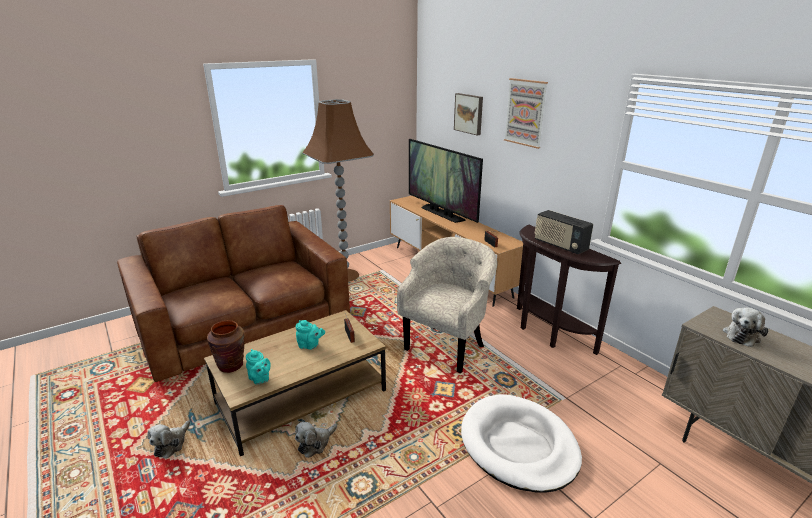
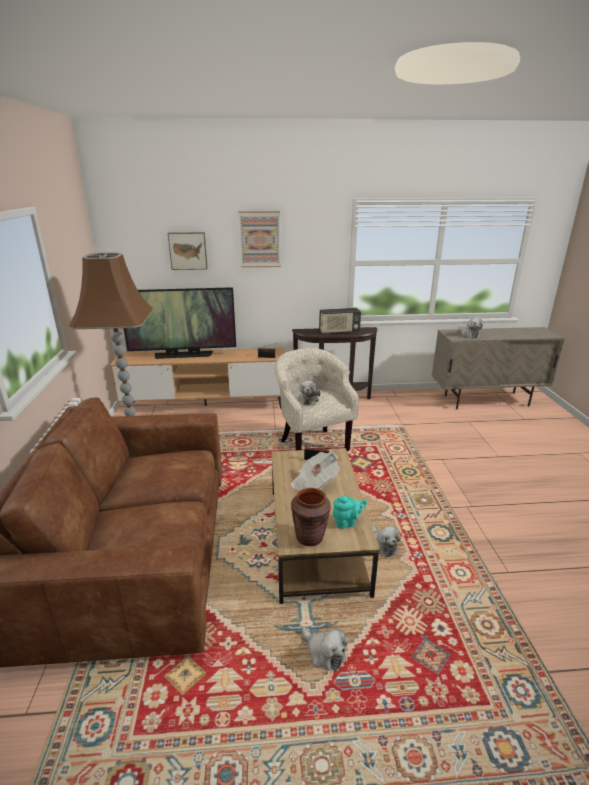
camera: 60 degrees left, 0 degrees up
turquoise teapot [296,320,325,350] -> newspaper [291,452,340,490]
white dog bed [461,394,582,493] -> none
none -> plush toy [298,381,321,405]

